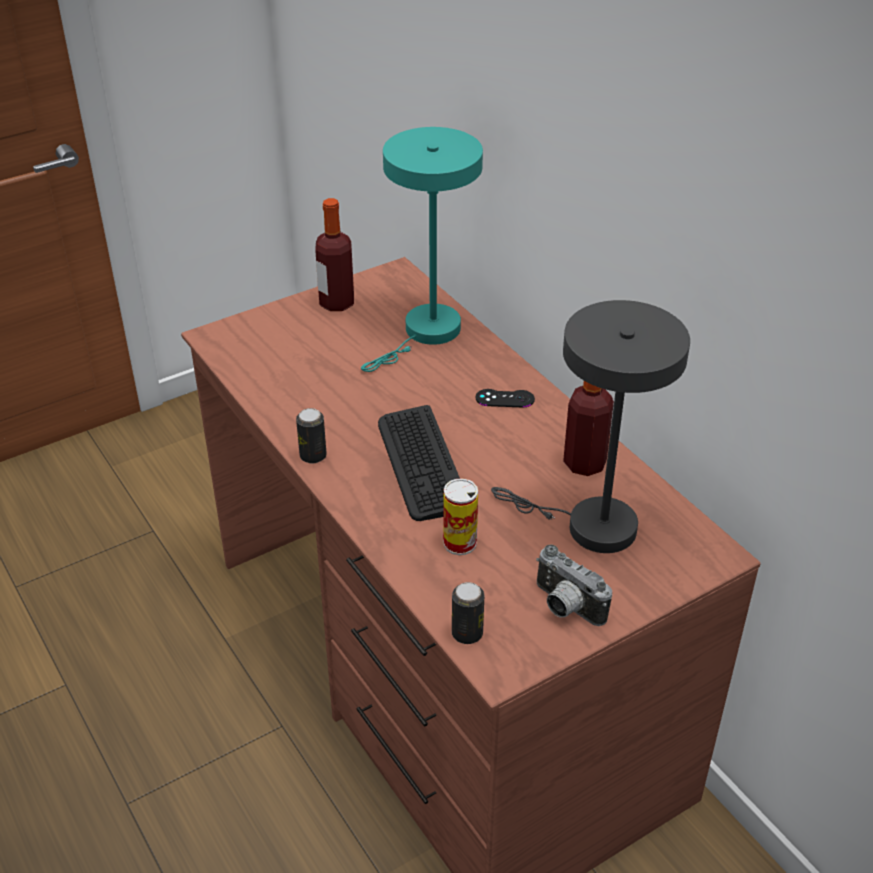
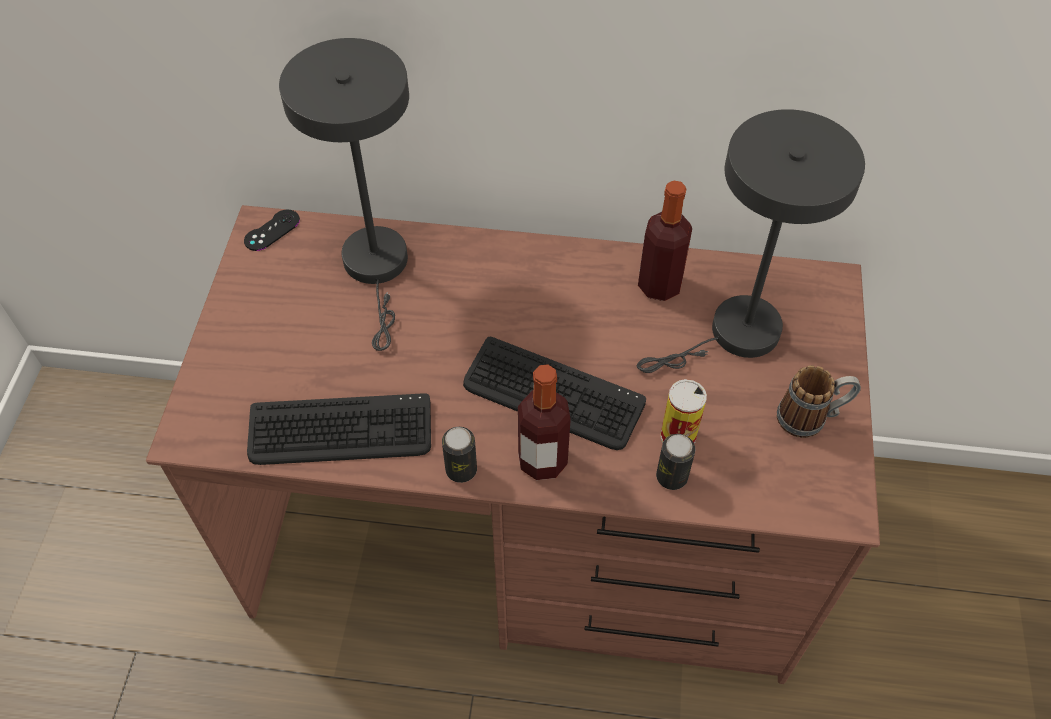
camera: 50 degrees left, 15 degrees up
bottle [315,198,354,311] -> bottle moved to [518,364,571,480]
turquoise table lamp [361,127,483,372] -> grey table lamp [279,38,409,351]
can [452,582,484,644] -> can moved to [656,434,695,490]
black game controller [476,389,535,407] -> black game controller moved to [244,209,300,251]
camera [536,544,612,626] -> mug [777,365,861,438]
none -> keyboard [247,393,431,465]

